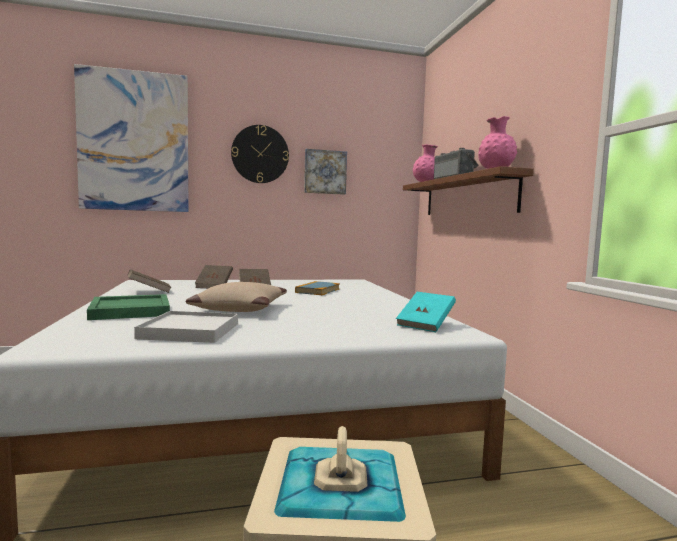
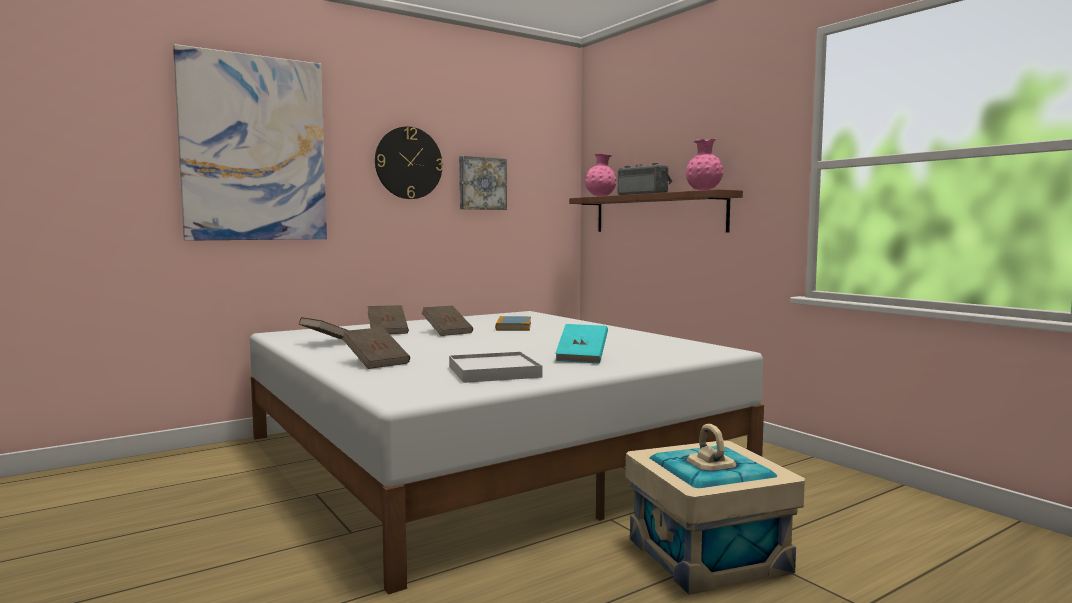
camera: 20 degrees left, 0 degrees up
green tray [87,294,170,320] -> brown book [342,327,410,369]
beige pillow [186,282,287,312] -> none
turquoise book [396,292,456,332] -> turquoise book moved to [555,324,608,363]

